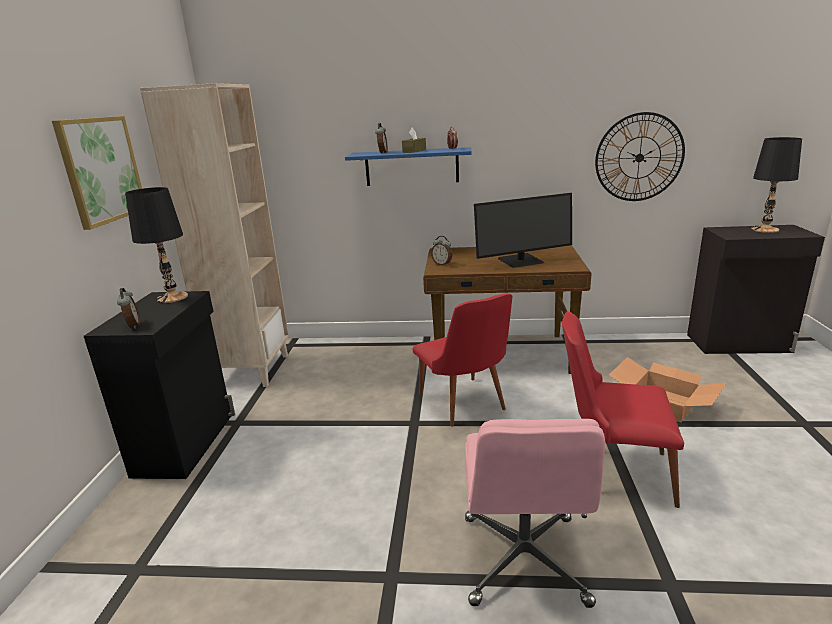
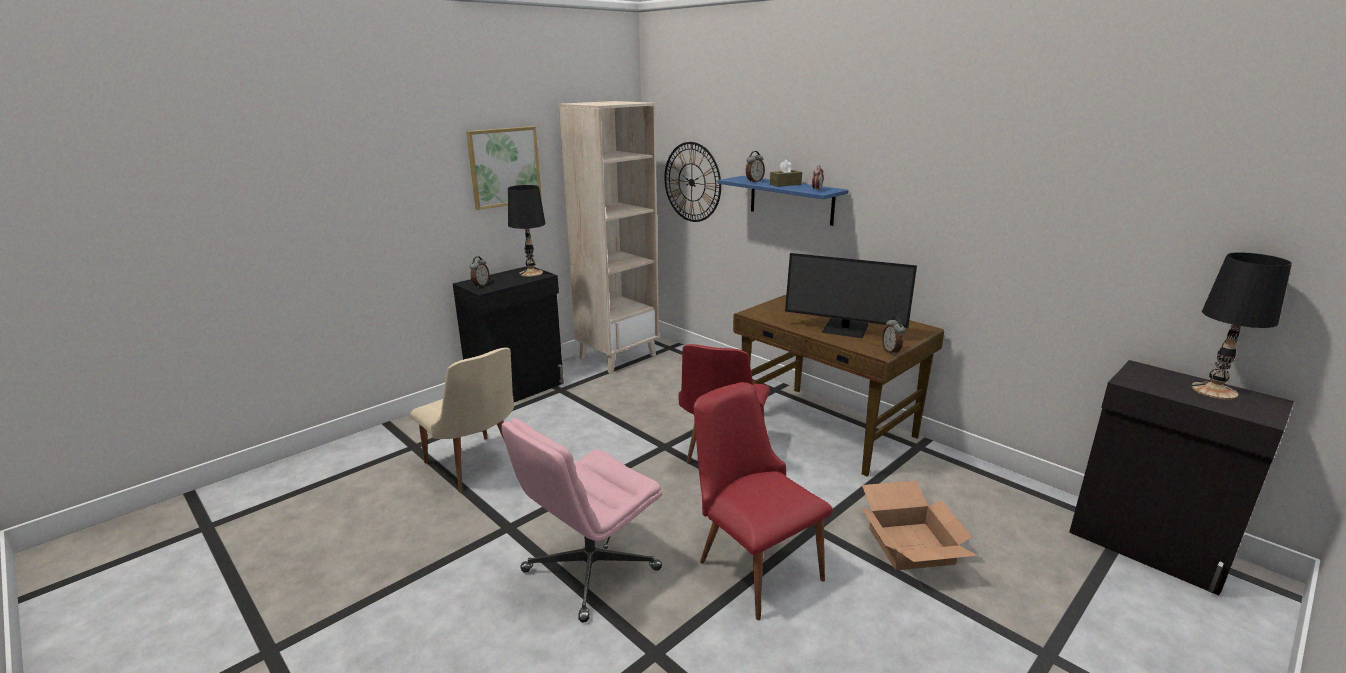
camera: 40 degrees right, 0 degrees up
alarm clock [431,236,452,266] -> alarm clock moved to [882,317,905,355]
wall clock [595,112,685,201] -> wall clock moved to [664,142,721,222]
none -> beige chair [410,348,514,492]

